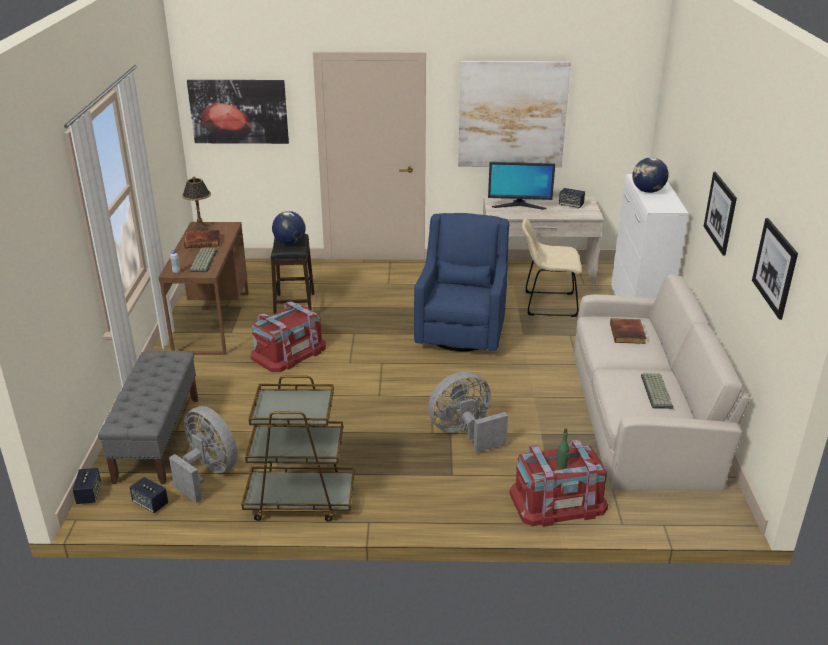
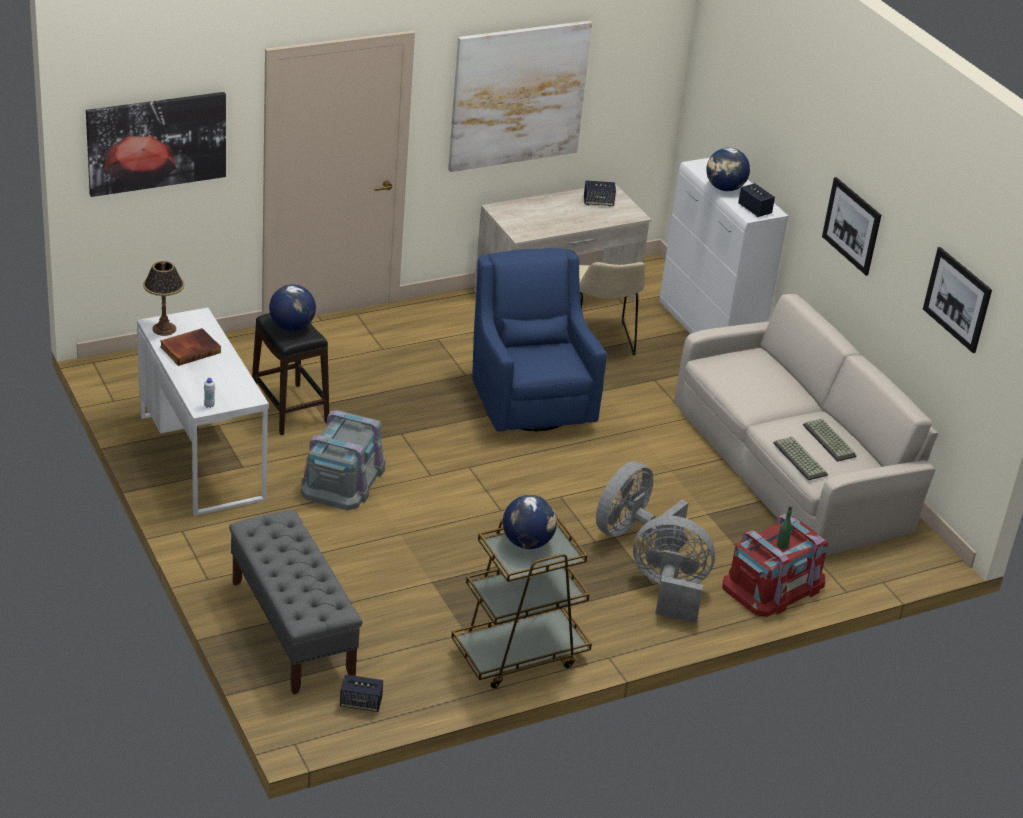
camera: 30 degrees left, 5 degrees up
speaker [73,468,101,504] -> speaker moved to [738,183,775,217]
brown desk [158,222,249,355] -> white desk [137,308,269,516]
grey fan [169,406,238,503] -> grey fan moved to [633,516,715,623]
keyboard [190,248,217,272] -> keyboard moved to [773,437,828,480]
red storage box [251,301,326,372] -> grey storage box [301,410,386,510]
monitor [488,162,555,210] -> none
beige chair [522,218,582,317] -> beige chair turned 75 degrees counterclockwise [579,262,645,355]
book [610,318,646,344] -> none
none -> globe [503,495,557,549]

